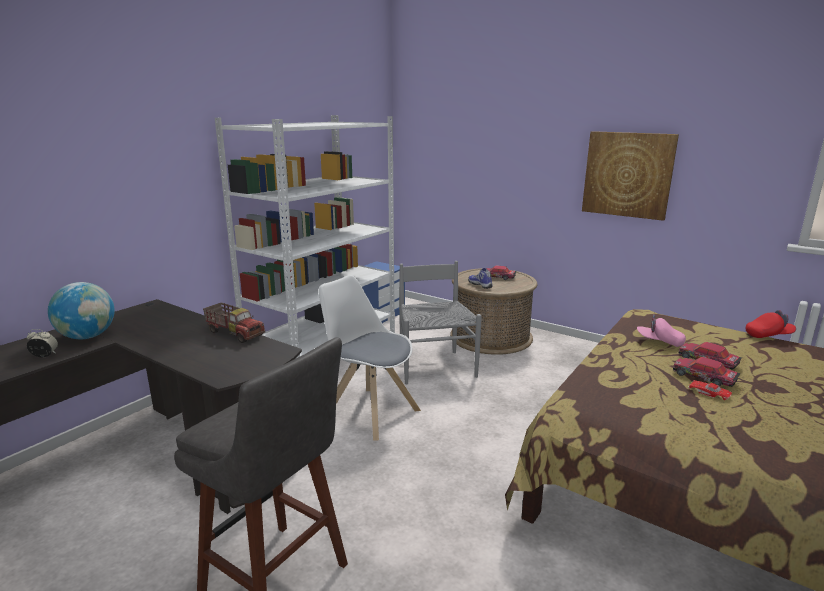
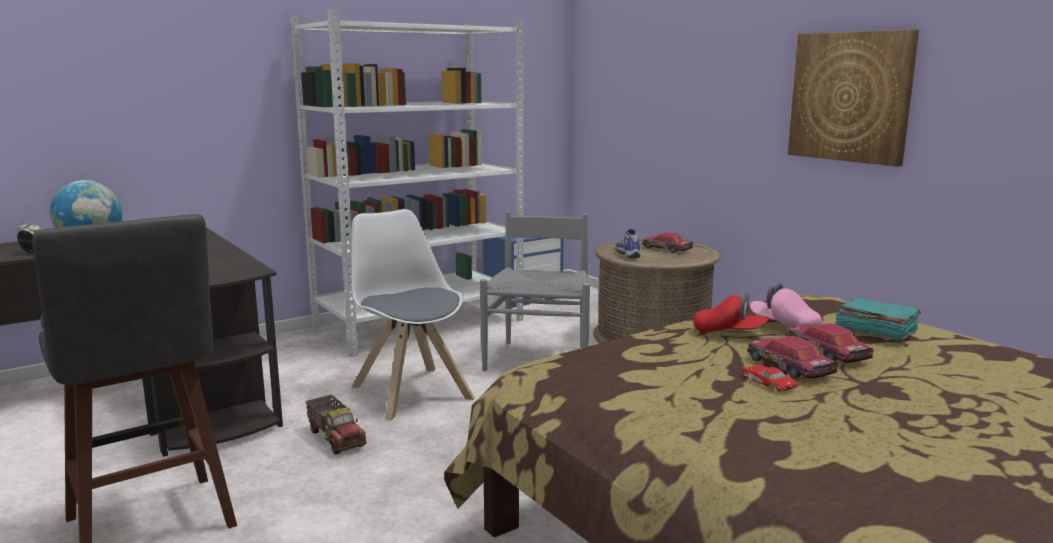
camera: 20 degrees right, 5 degrees down
toy truck [203,303,265,343] -> toy truck moved to [306,394,367,455]
red cap [745,310,796,338] -> red cap moved to [693,292,769,333]
none -> turquoise book [836,298,921,341]

